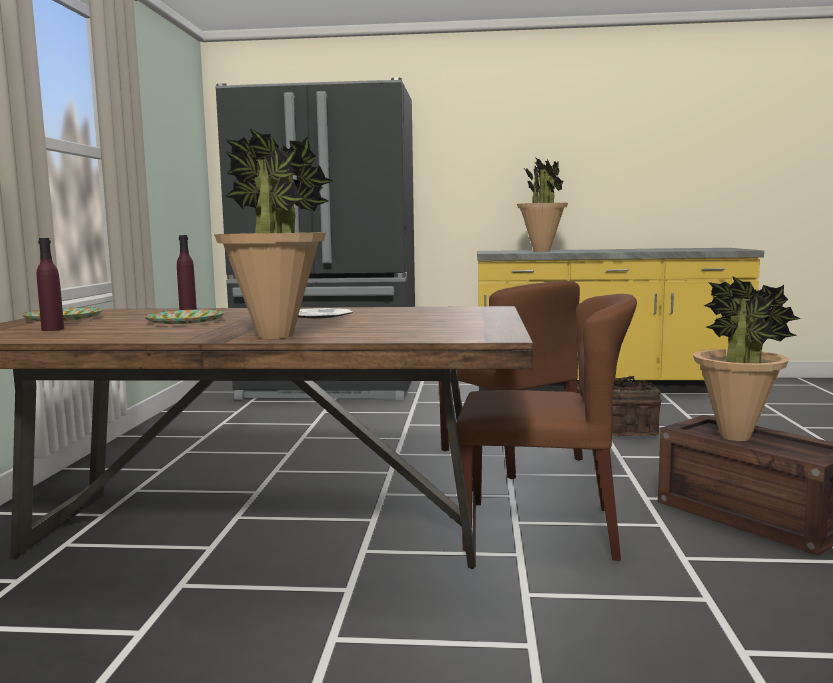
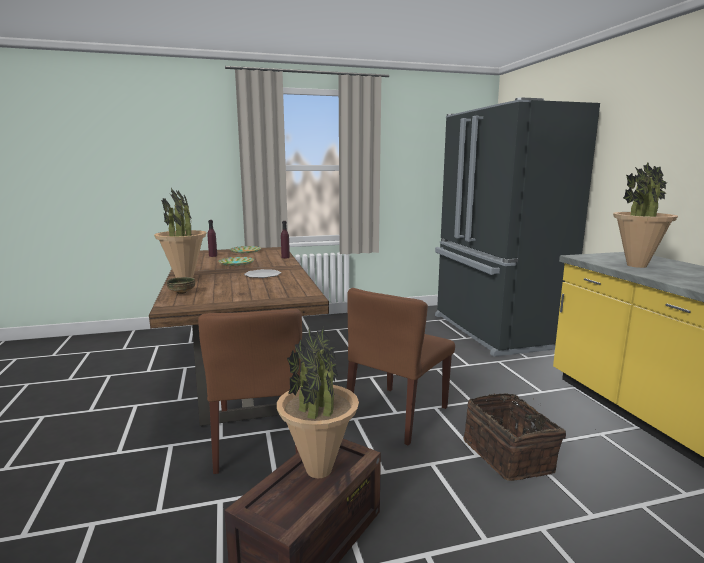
camera: 70 degrees right, 5 degrees up
none -> bowl [167,277,195,294]

